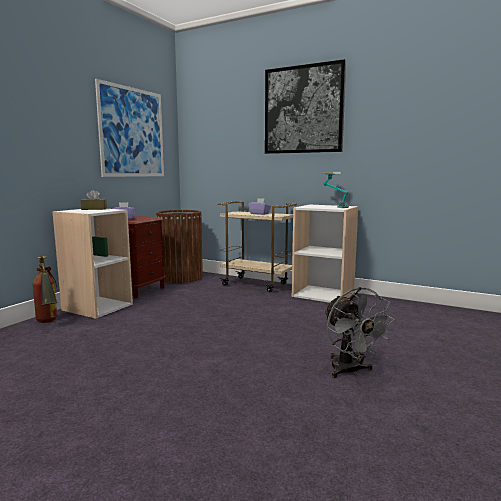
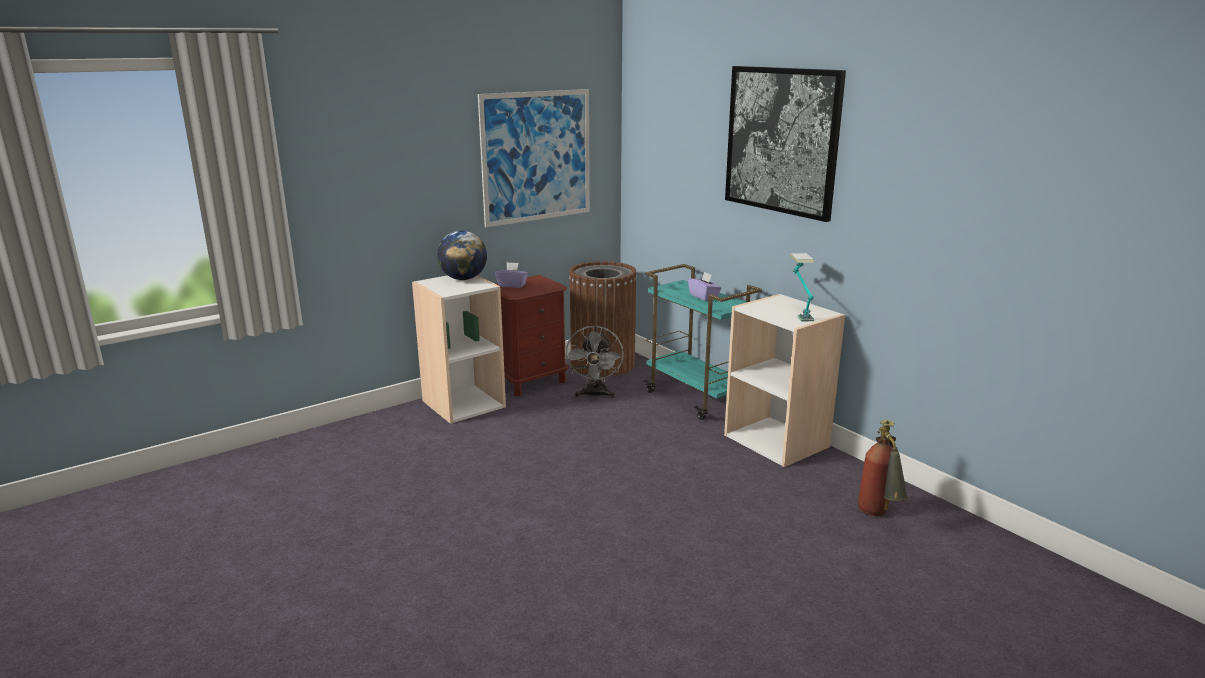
camera: 25 degrees right, 10 degrees up
fire extinguisher [33,256,57,323] -> fire extinguisher moved to [858,420,908,516]
brown tissue box [81,190,107,210] -> globe [437,231,487,280]
beige cart [217,201,297,292] -> turquoise cart [644,264,762,420]
grey fan [324,287,395,378] -> grey fan moved to [565,325,624,399]

